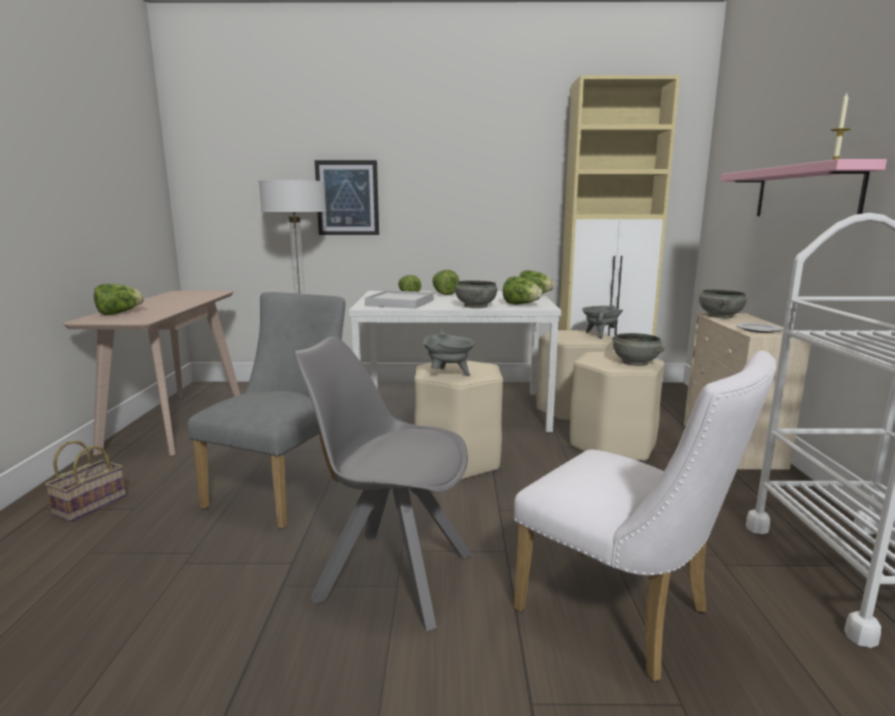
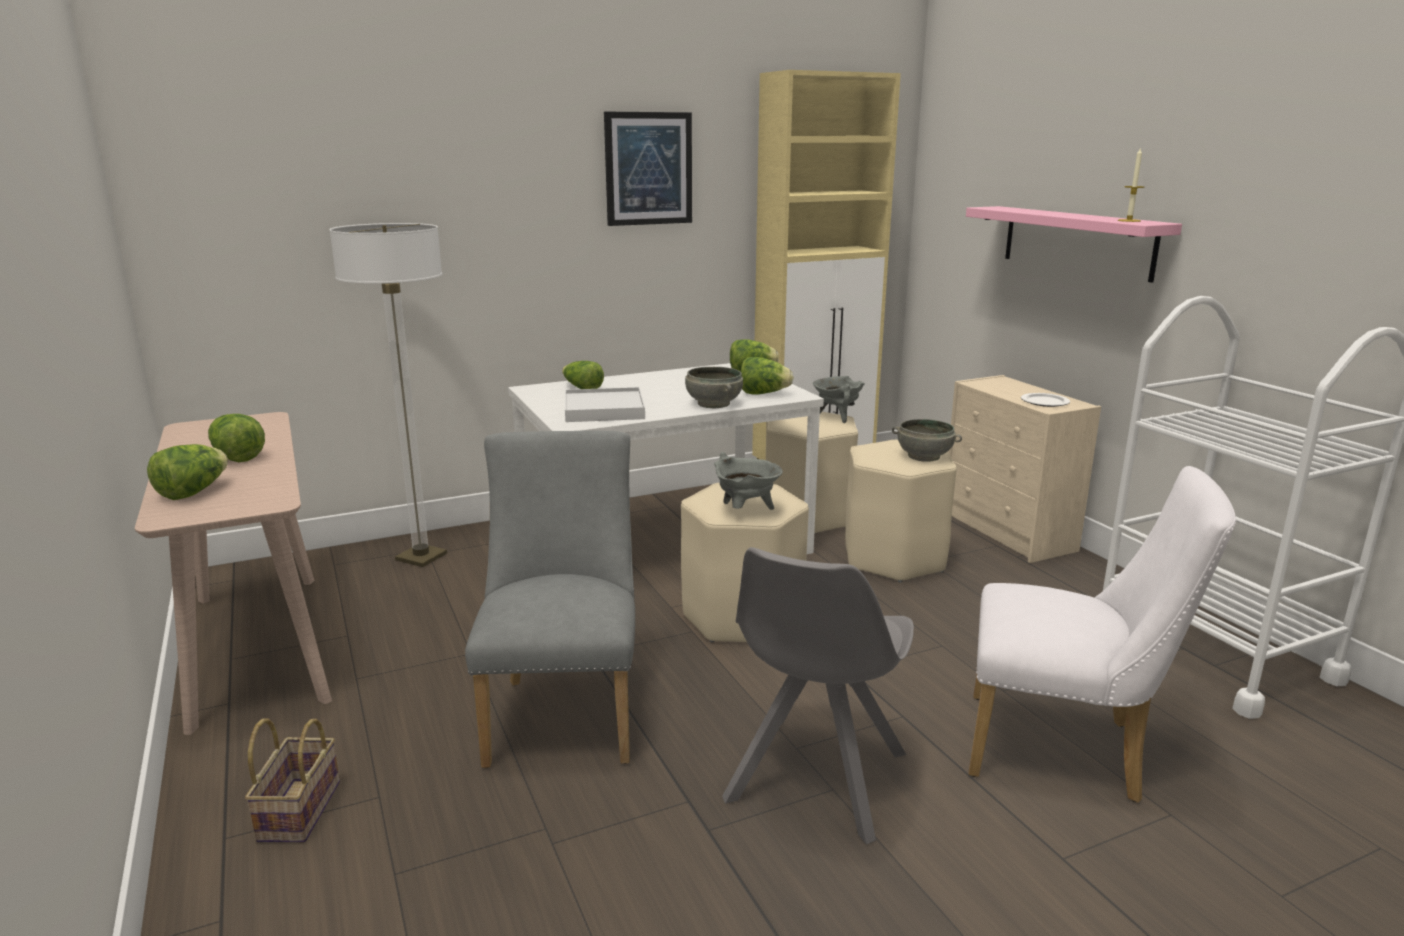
camera: 25 degrees left, 5 degrees up
grey chair [294,337,472,631] -> grey chair turned 60 degrees counterclockwise [722,547,914,844]
picture [315,160,379,235] -> picture moved to [604,112,692,226]
lettuce [432,270,459,295] -> lettuce moved to [208,414,265,462]
grey bowl [699,289,747,318] -> none

